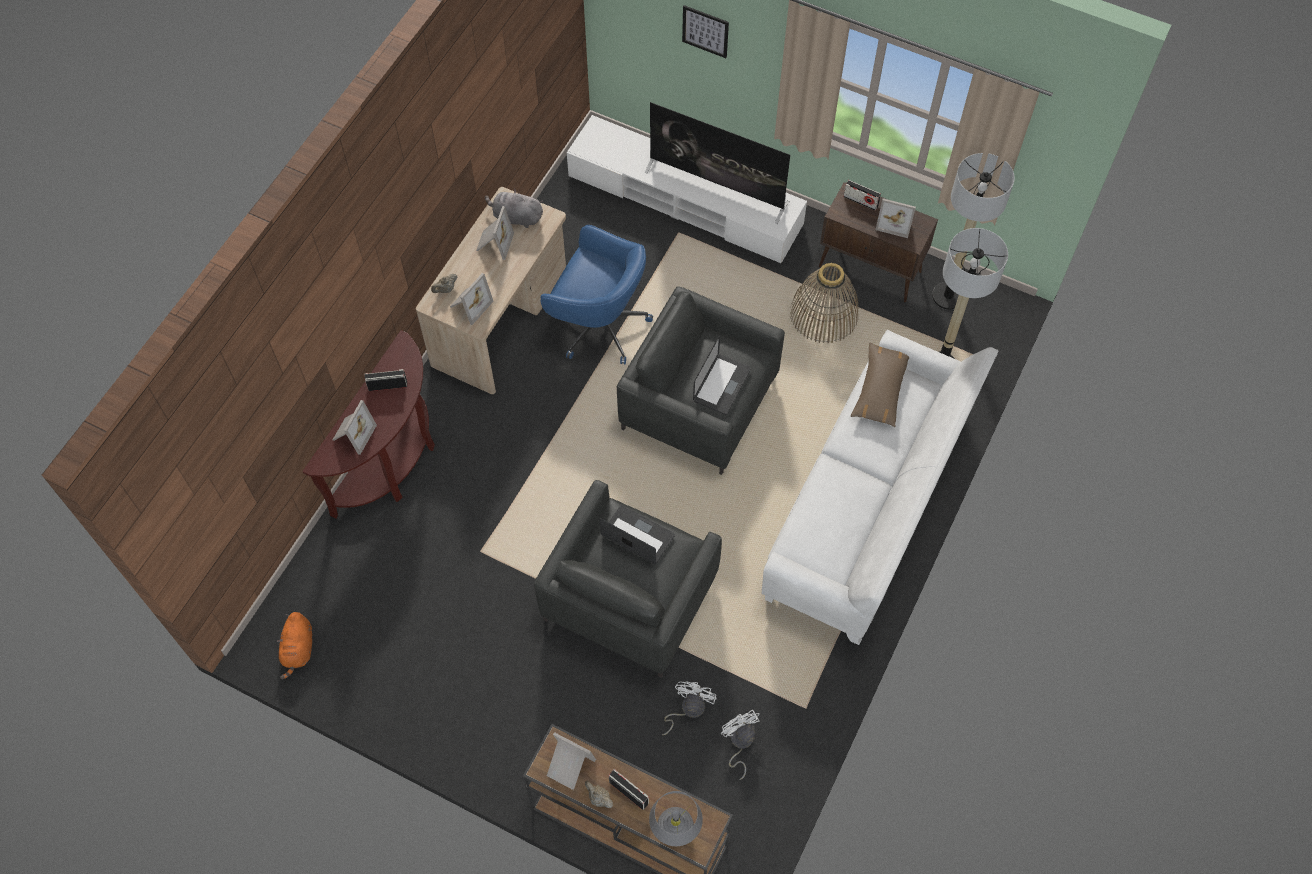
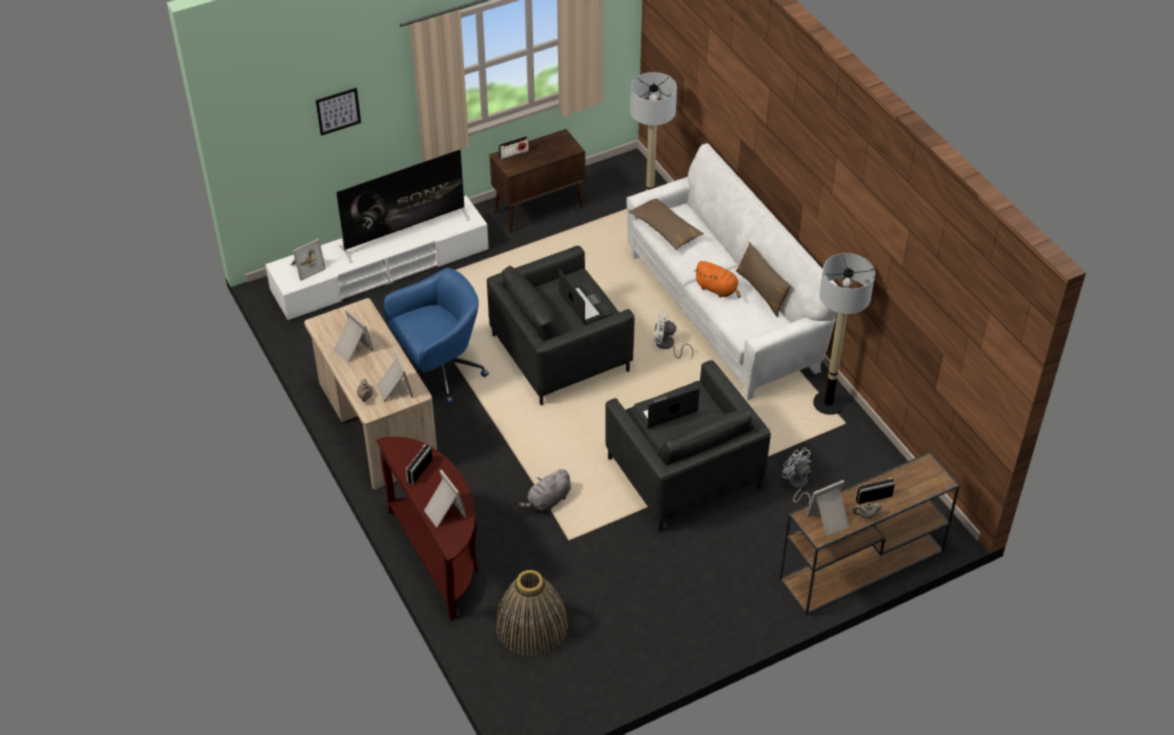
camera: 55 degrees left, 15 degrees down
orange plush toy [277,612,312,679] -> orange plush toy moved to [694,261,740,298]
grey plush toy [485,189,543,228] -> grey plush toy moved to [519,469,571,511]
grey table lamp [649,791,703,846] -> none
white fan [721,710,760,780] -> white fan moved to [654,310,694,359]
basket [790,263,859,343] -> basket moved to [495,570,568,657]
picture frame [875,198,916,238] -> picture frame moved to [291,239,326,281]
floor lamp [932,153,1015,310] -> floor lamp moved to [813,253,875,415]
none -> brown pillow [736,242,792,317]

